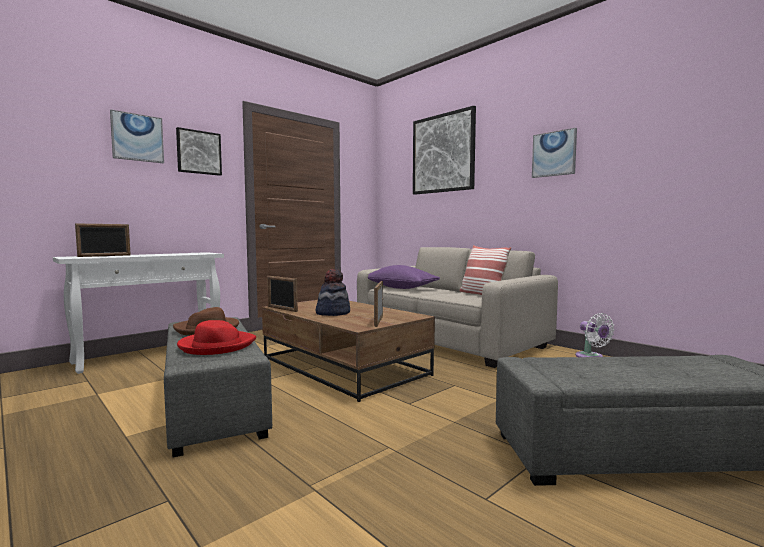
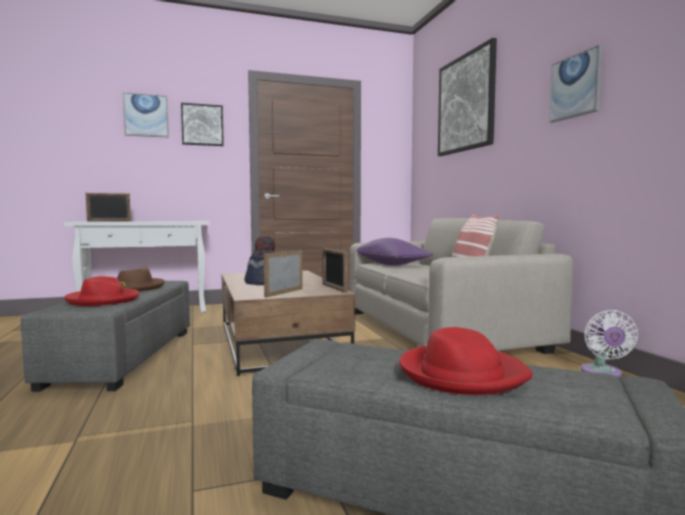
camera: 25 degrees right, 0 degrees up
picture frame [267,276,298,312] -> picture frame moved to [323,248,348,293]
none -> red hat [399,327,533,395]

